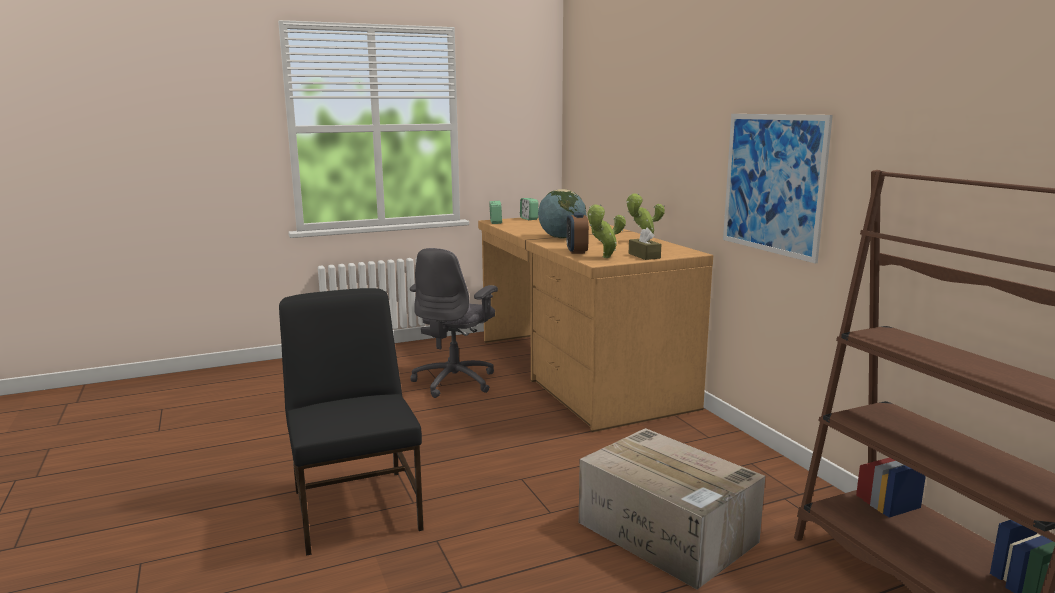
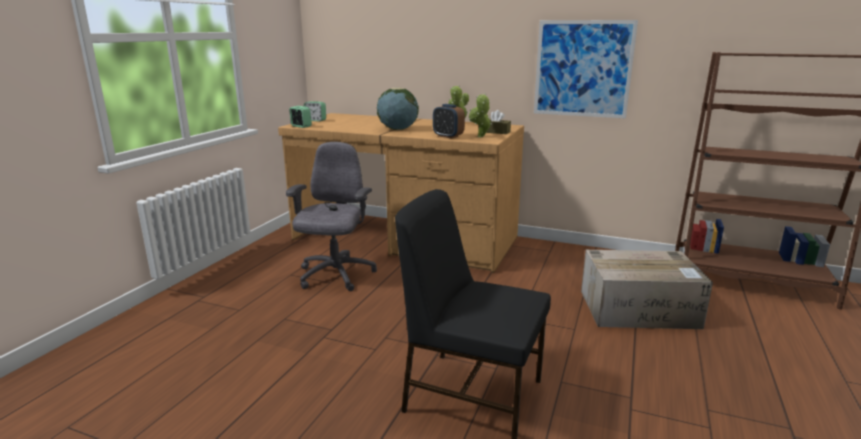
camera: 45 degrees left, 5 degrees up
grey office chair [410,248,498,398] -> grey office chair turned 150 degrees counterclockwise [286,142,377,291]

